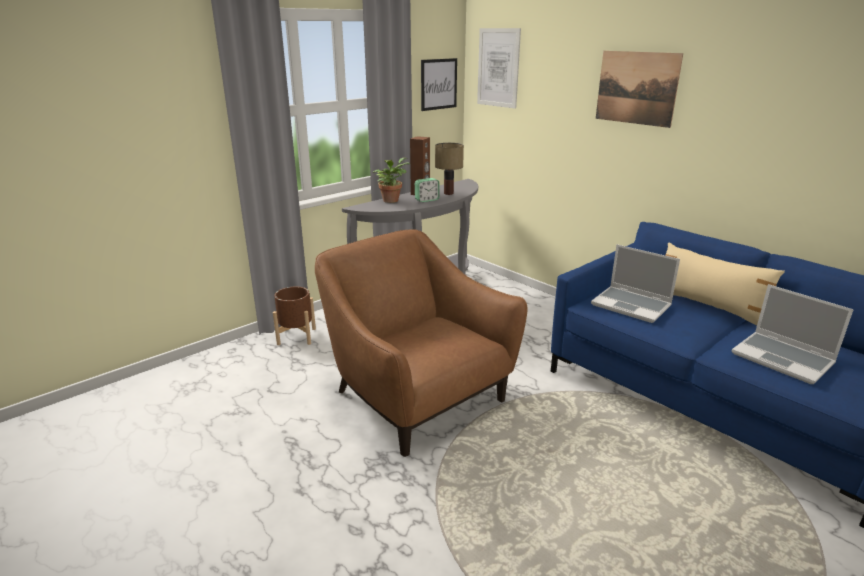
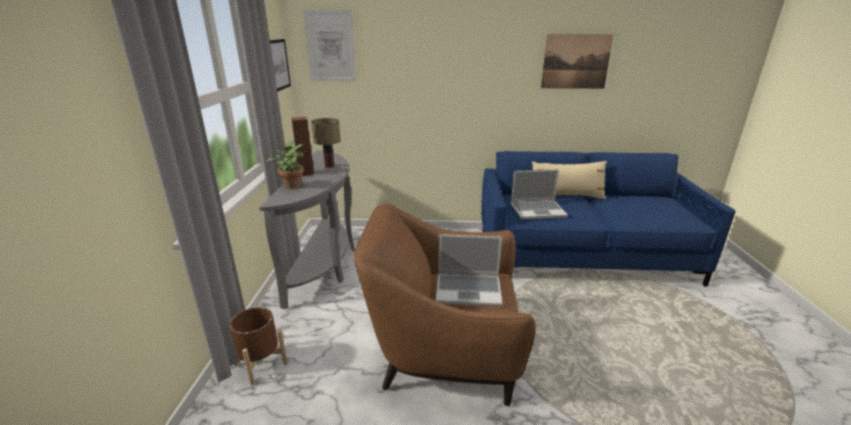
camera: 45 degrees left, 0 degrees up
alarm clock [415,178,440,202] -> none
picture [596,51,683,128] -> picture moved to [541,34,614,89]
laptop [732,284,854,384] -> laptop moved to [436,234,503,307]

